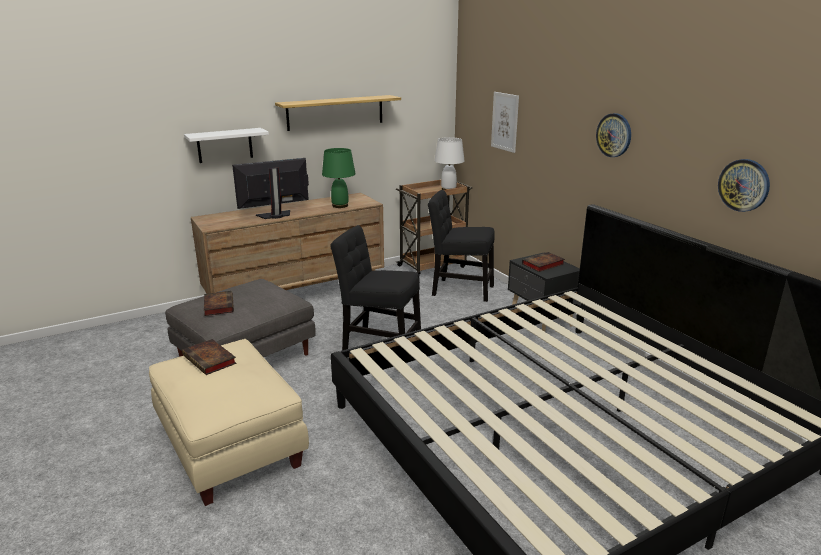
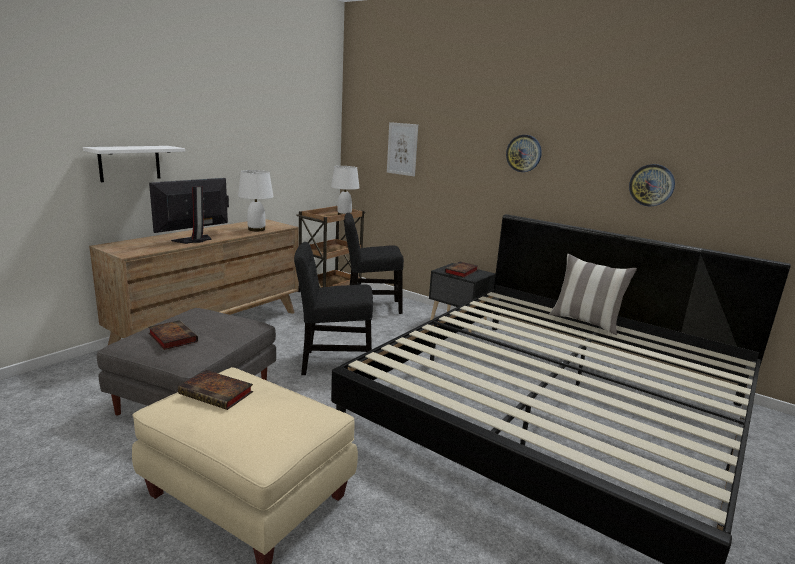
camera: 25 degrees left, 5 degrees down
shelf [275,95,401,131] -> none
green table lamp [322,148,356,208] -> white table lamp [238,170,274,231]
none -> pillow [549,254,637,335]

